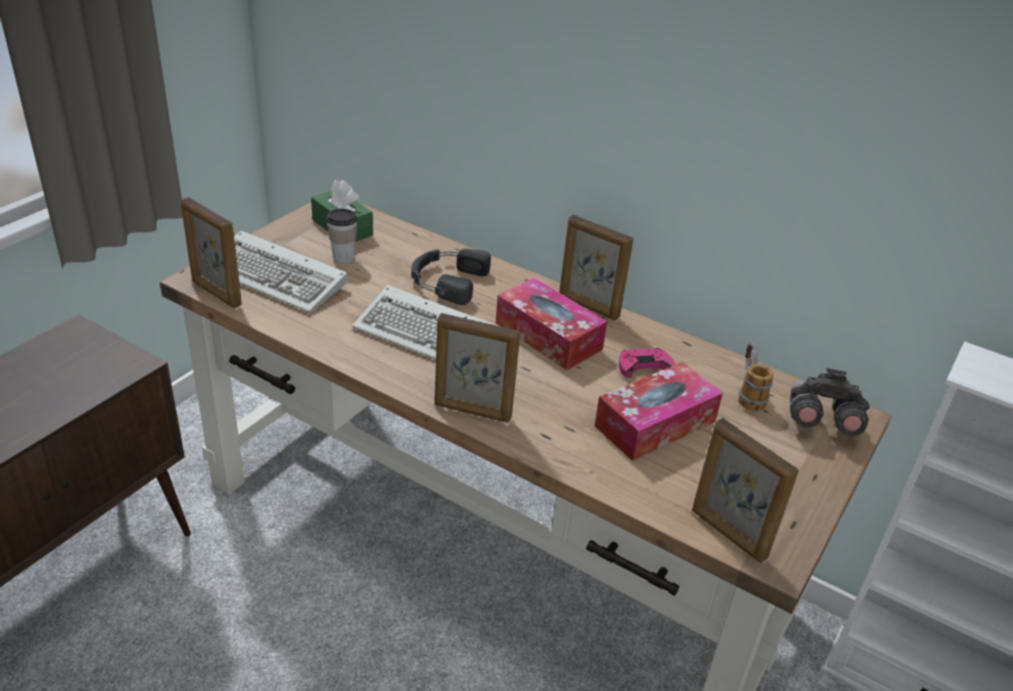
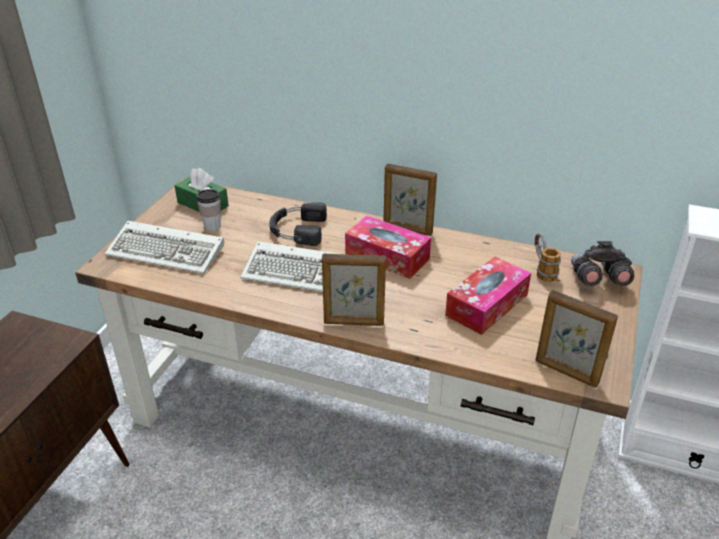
camera: 10 degrees left, 0 degrees up
picture frame [181,197,242,308] -> none
pink game controller [619,348,676,378] -> none

